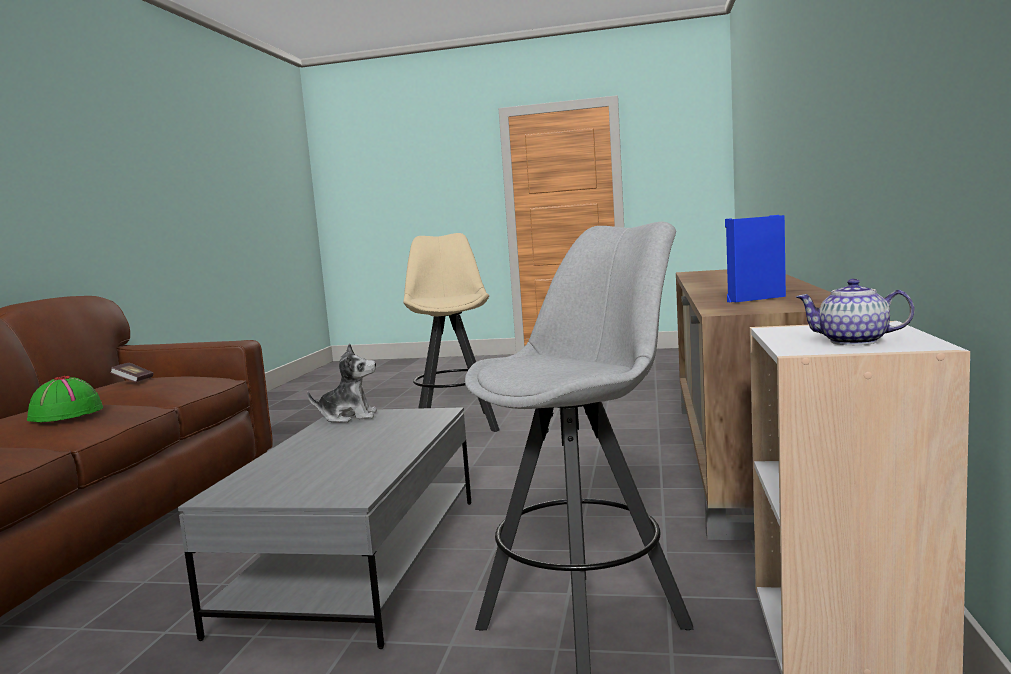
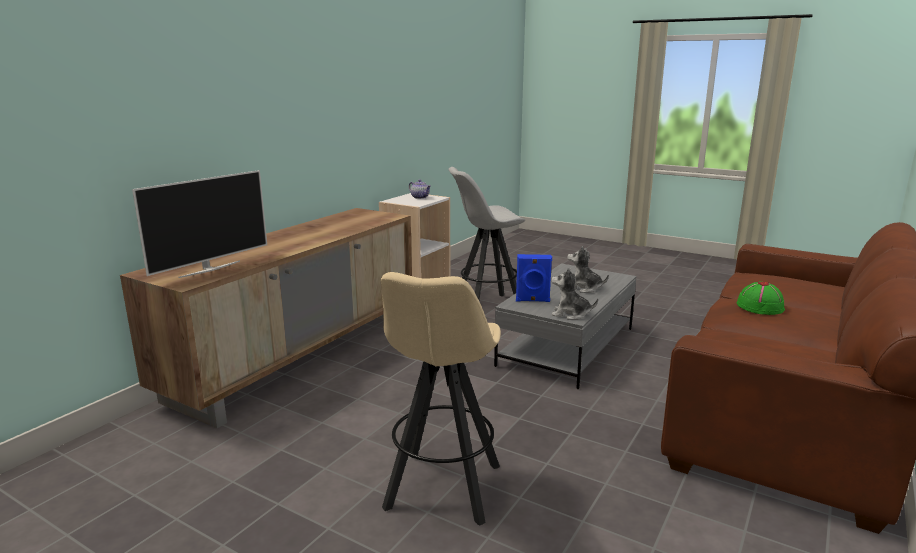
camera: 160 degrees left, 10 degrees up
book [110,363,153,382] -> none
blue speaker [725,215,786,302] -> blue speaker moved to [516,254,552,302]
none -> television [132,170,267,278]
none -> plush toy [567,246,609,293]

